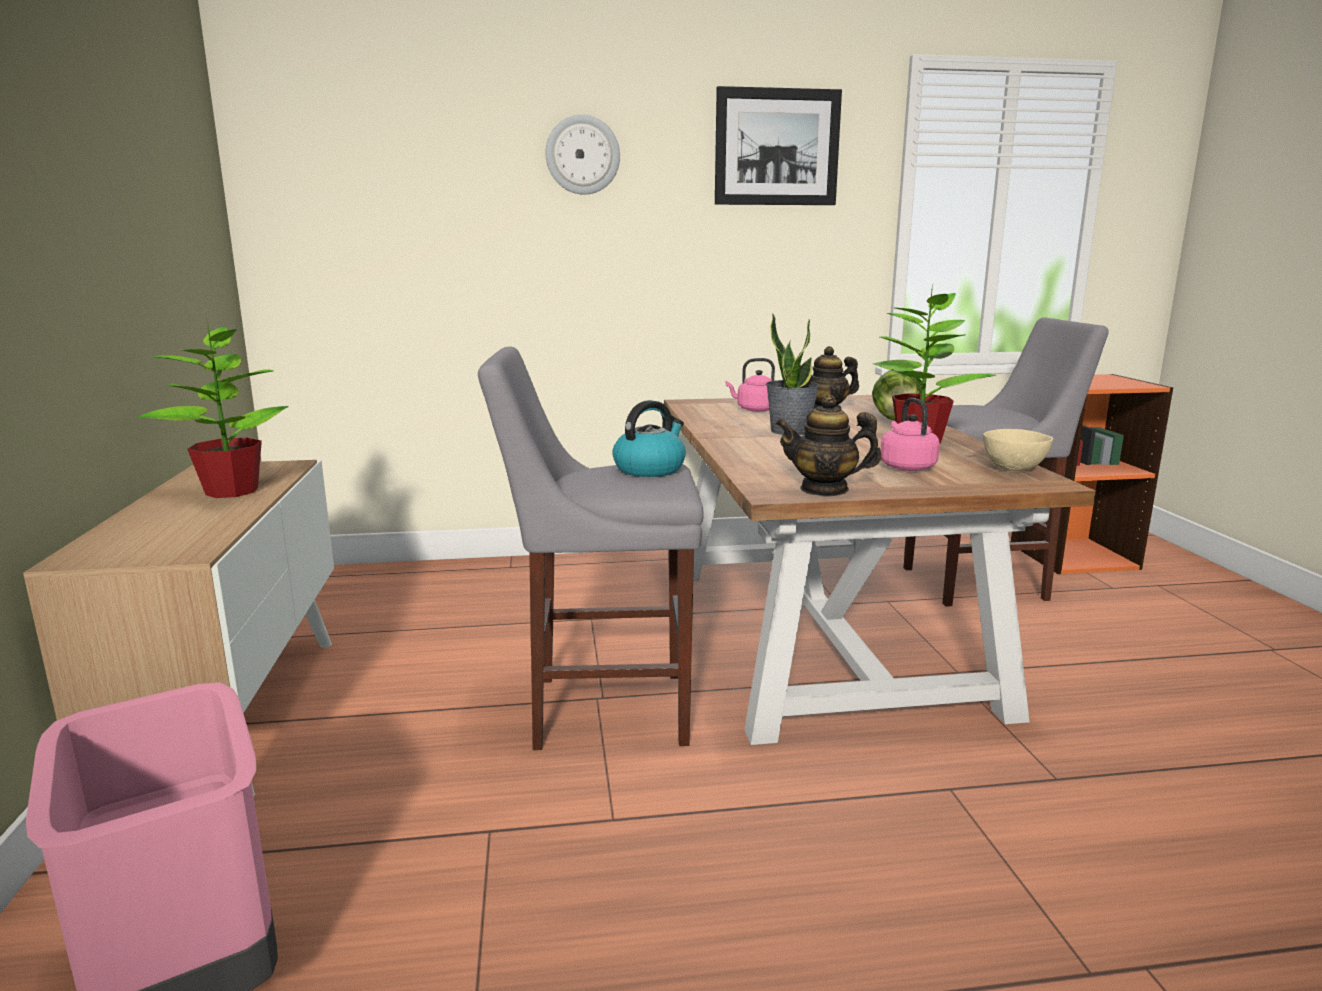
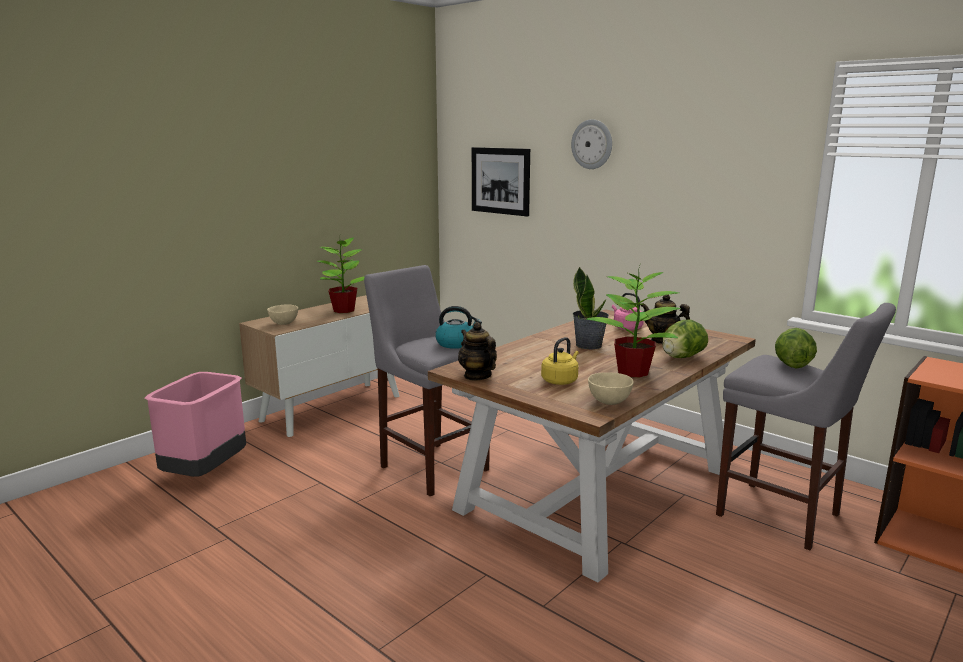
camera: 50 degrees right, 0 degrees up
picture [715,86,842,205] -> picture moved to [472,147,530,216]
pink kettle [881,398,940,471] -> yellow kettle [541,337,579,385]
none -> beige bowl [267,305,298,325]
none -> lettuce [775,328,817,368]

